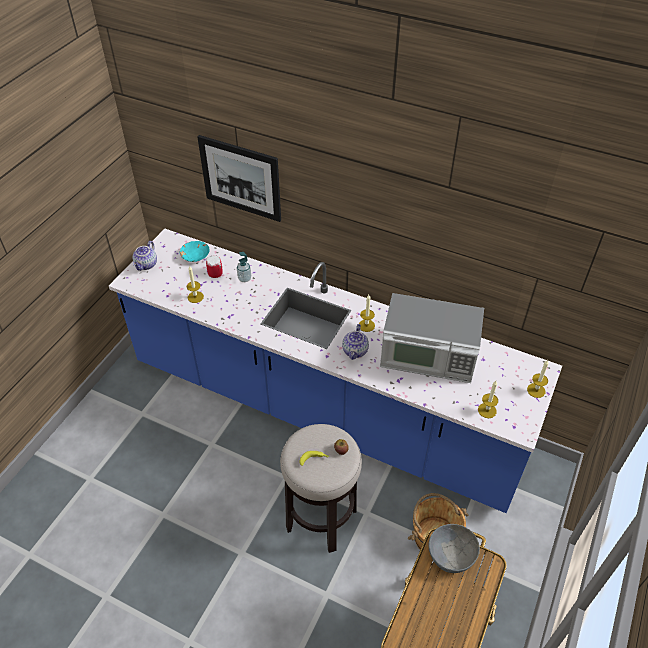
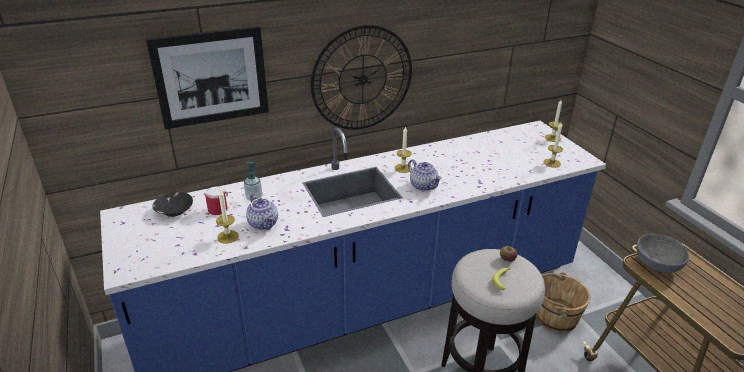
camera: 50 degrees left, 15 degrees down
teapot [133,241,157,271] -> teapot moved to [246,194,278,230]
turquoise bowl [180,241,210,262] -> black bowl [152,192,193,217]
microwave [380,293,484,383] -> none
none -> wall clock [311,25,412,130]

